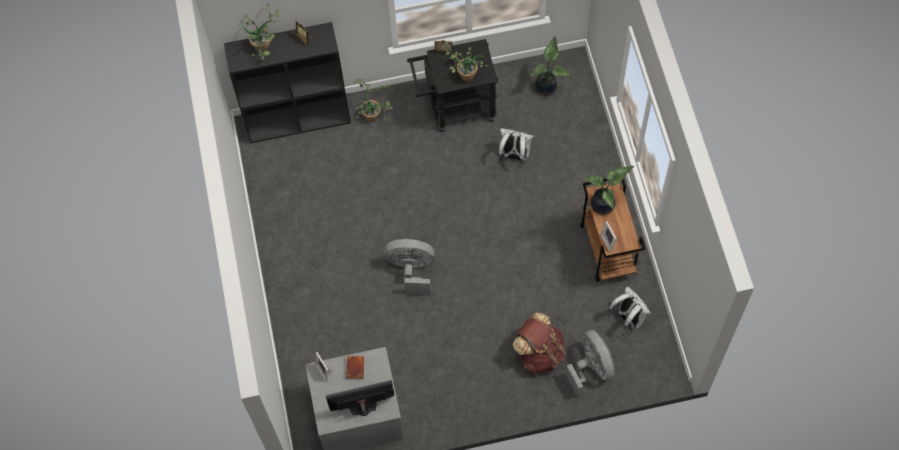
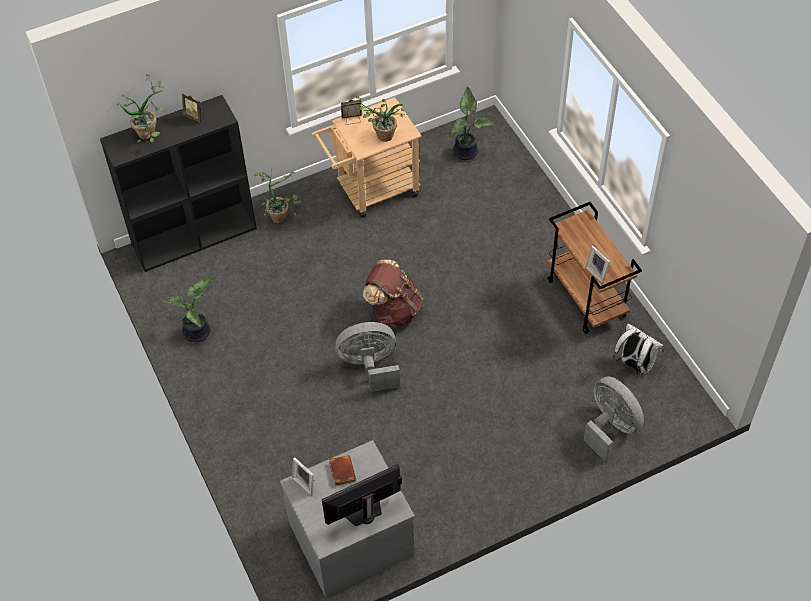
camera: 15 degrees left, 10 degrees down
black cart [407,39,498,132] -> beige cart [312,97,421,218]
white backpack [499,128,534,164] -> none
brown backpack [513,312,567,374] -> brown backpack moved to [363,260,423,328]
potted plant [583,166,634,215] -> potted plant moved to [162,275,215,342]

